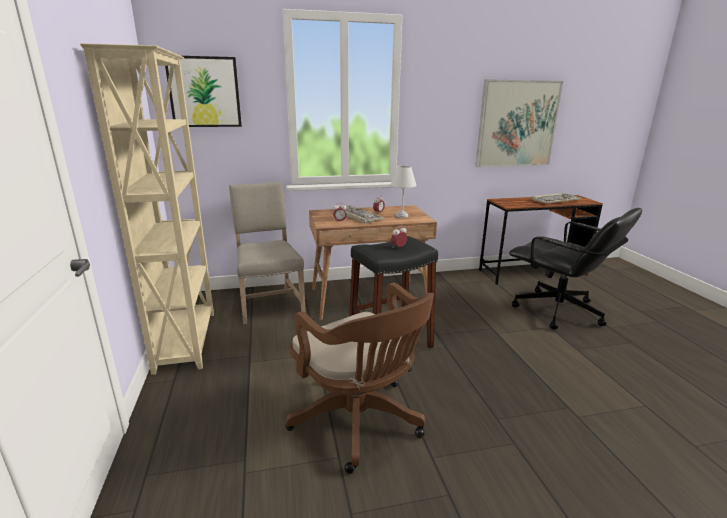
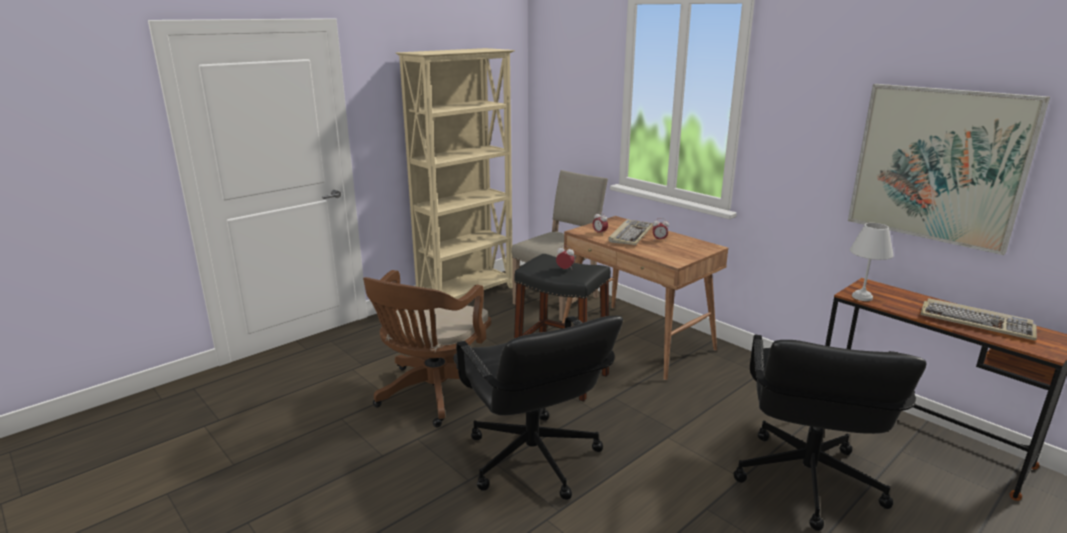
camera: 60 degrees right, 0 degrees up
picture [165,56,242,127] -> none
white table lamp [391,166,416,218] -> white table lamp moved to [850,223,894,301]
none -> black office chair [453,315,623,500]

